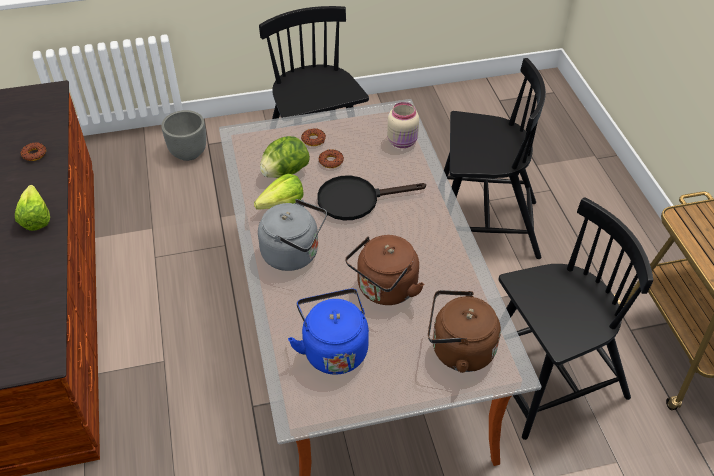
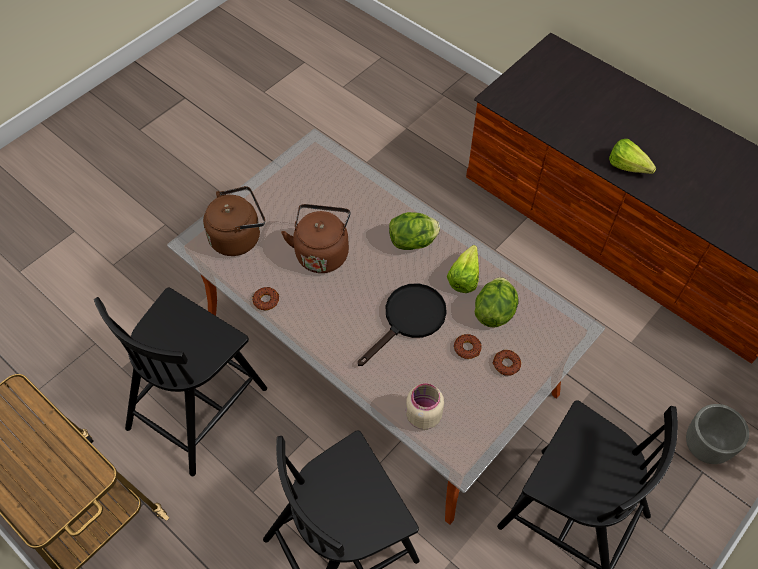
camera: 145 degrees right, 10 degrees up
donut [21,142,46,161] -> donut moved to [252,287,279,310]
grey kettle [258,199,327,271] -> lettuce [389,212,440,250]
blue kettle [288,289,369,375] -> none

